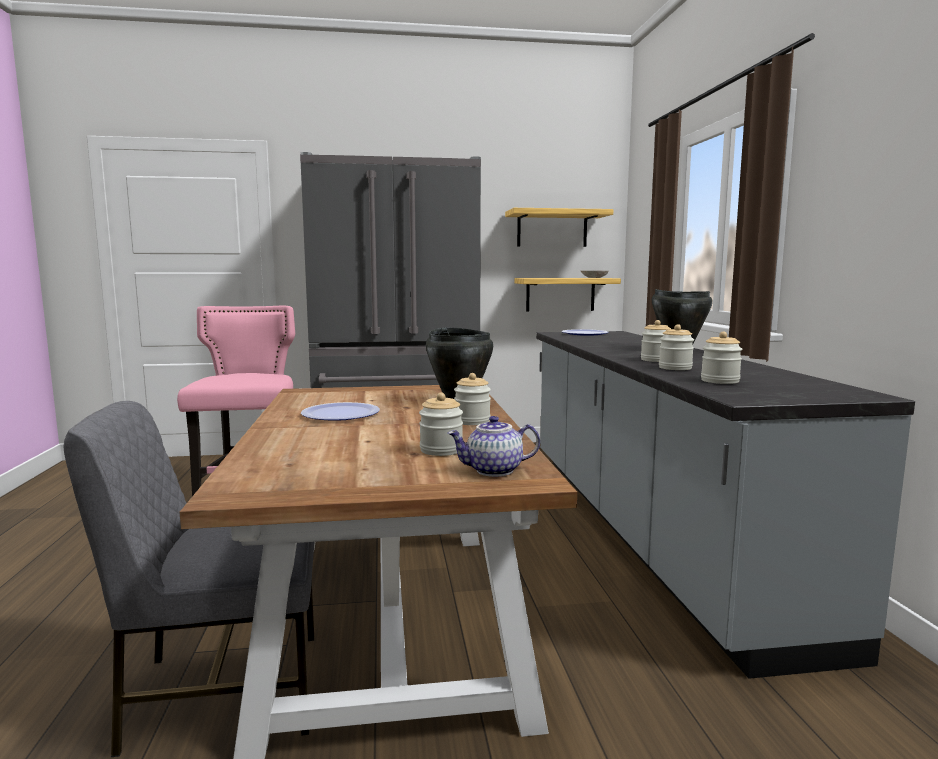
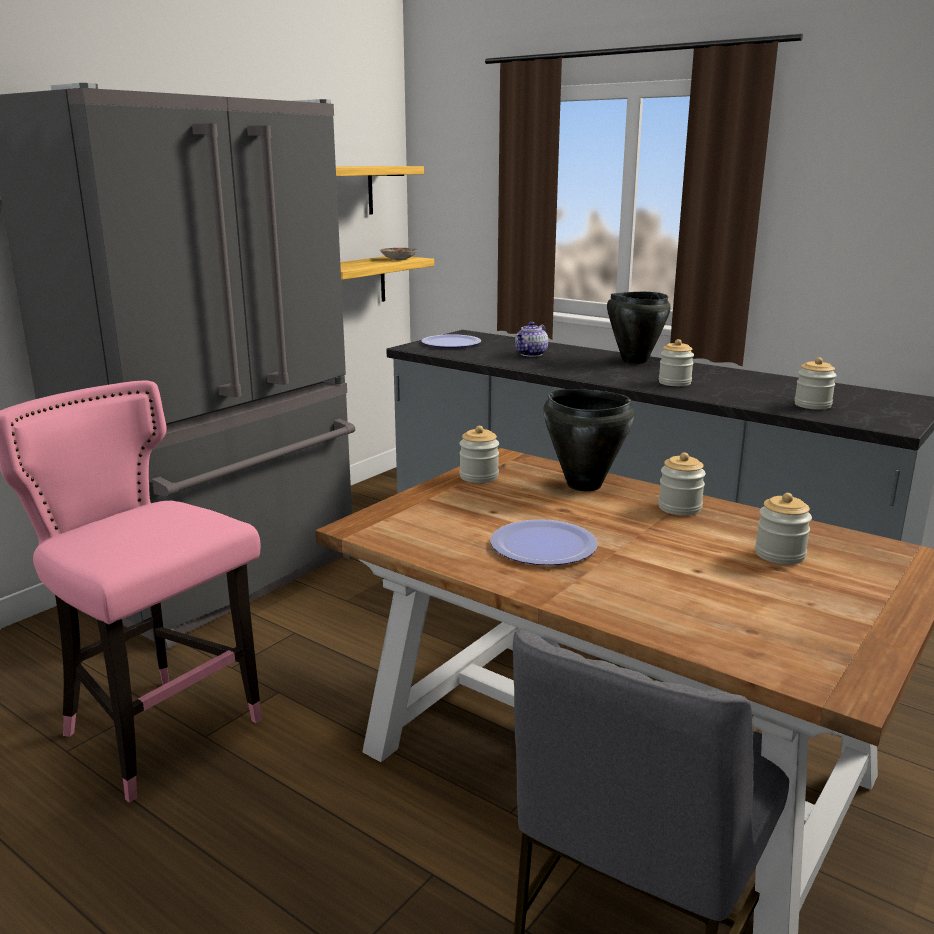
camera: 45 degrees left, 10 degrees up
teapot [447,416,540,477] -> teapot moved to [515,322,548,357]
jar [659,324,694,370] -> jar moved to [459,426,499,483]

